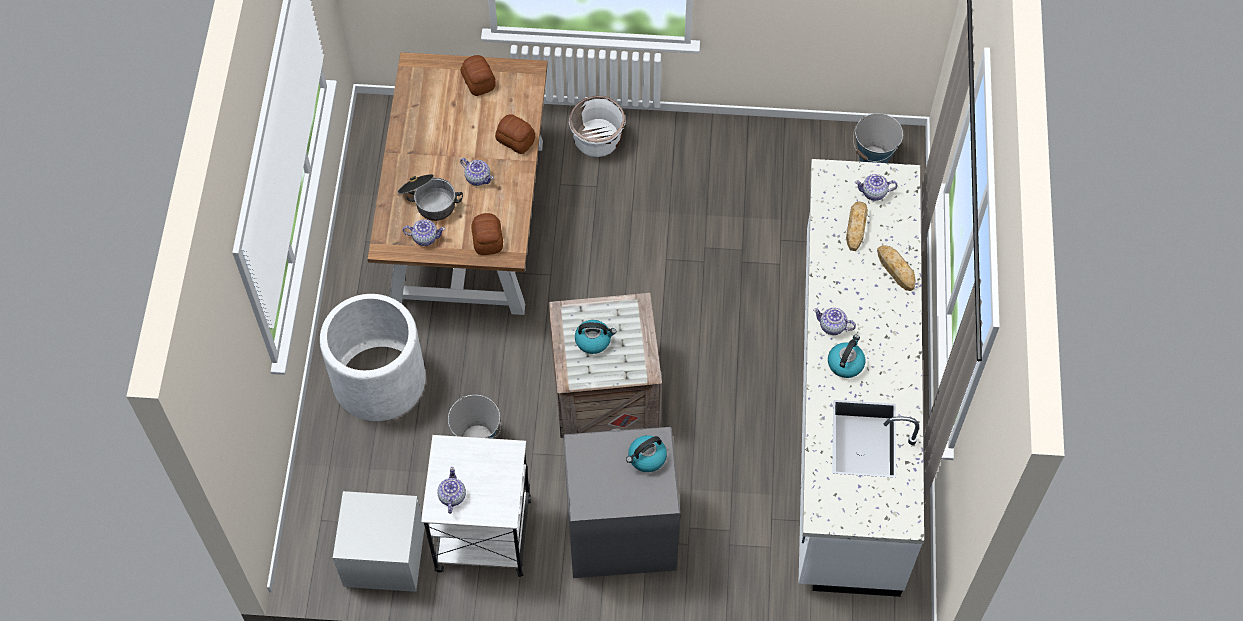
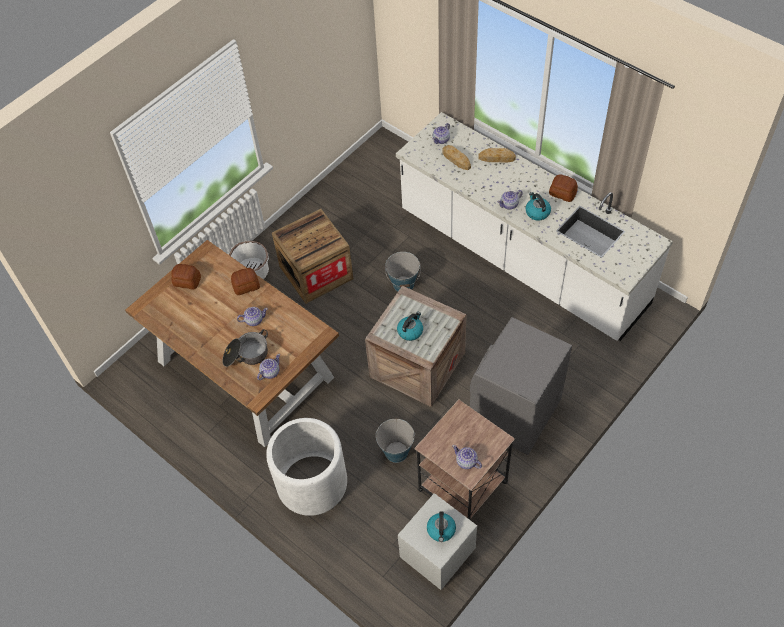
camera: 50 degrees left, 5 degrees down
white cart [421,435,531,577] -> brown cart [414,400,515,520]
bread [471,213,503,255] -> bread moved to [549,174,578,202]
kettle [626,435,667,472] -> kettle moved to [427,511,456,542]
bucket [853,113,903,163] -> bucket moved to [385,252,421,292]
none -> crate [272,209,353,304]

